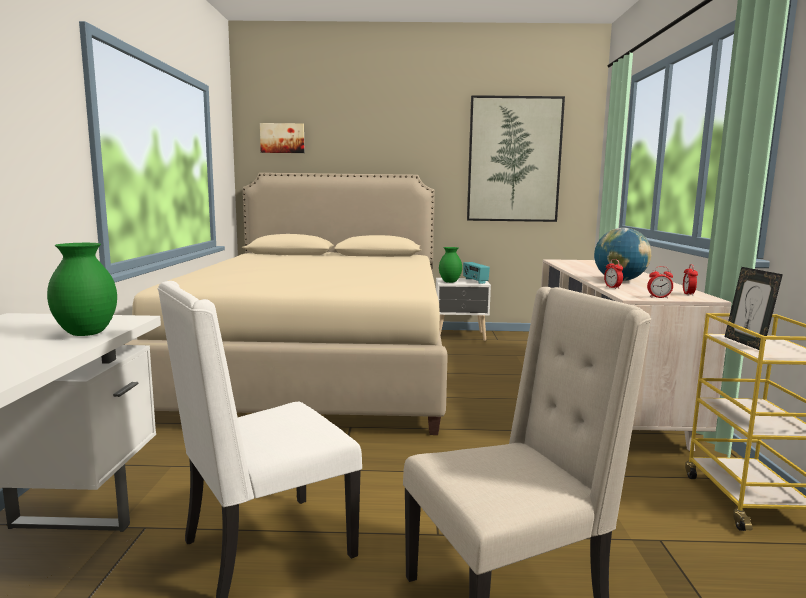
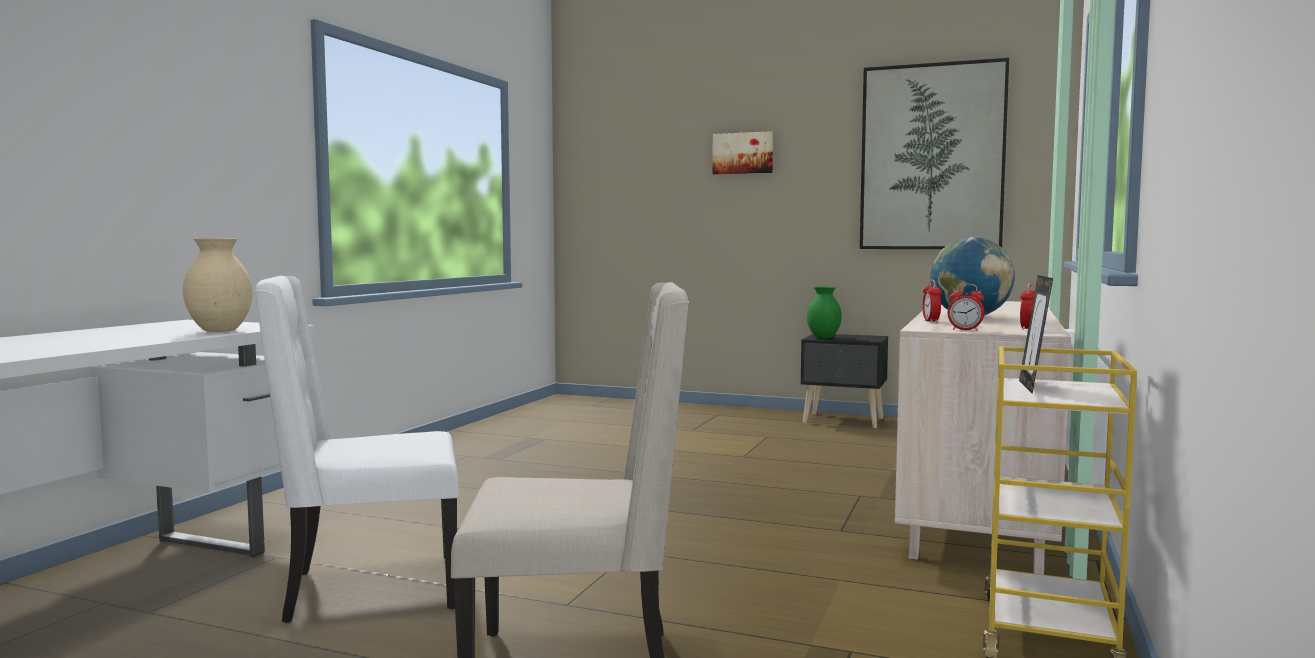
camera: 20 degrees right, 5 degrees down
green vase [47,243,117,336] -> beige vase [183,238,252,332]
beige bed [124,173,448,435] -> none
picture [260,123,305,153] -> picture moved to [712,131,773,175]
white nightstand [436,278,491,341] -> black nightstand [801,334,888,428]
radio [463,262,490,284] -> none

